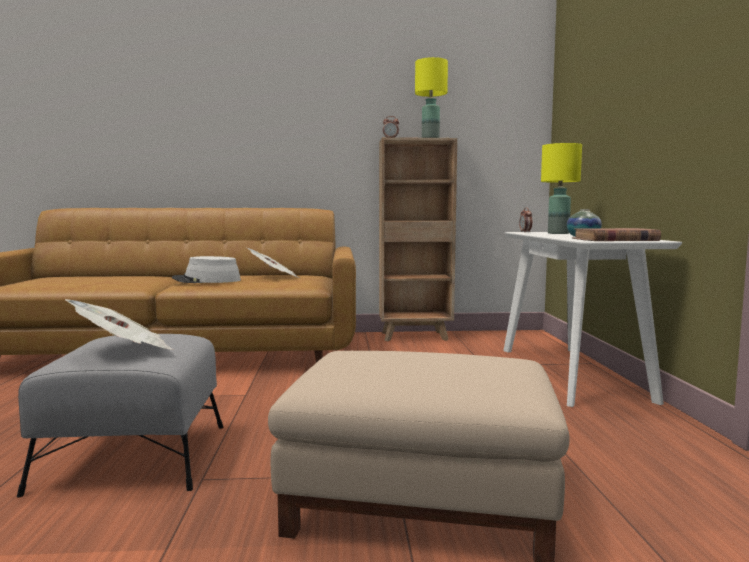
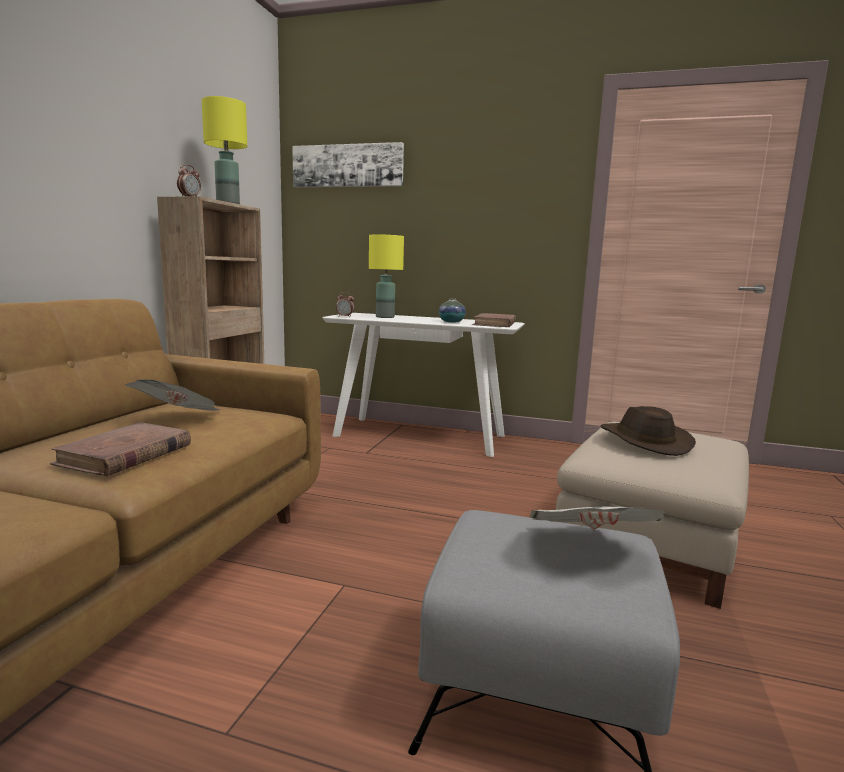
camera: 70 degrees left, 5 degrees up
grey hat [172,256,241,283] -> brown book [50,422,191,476]
none -> picture [292,142,404,187]
none -> brown hat [601,406,696,456]

